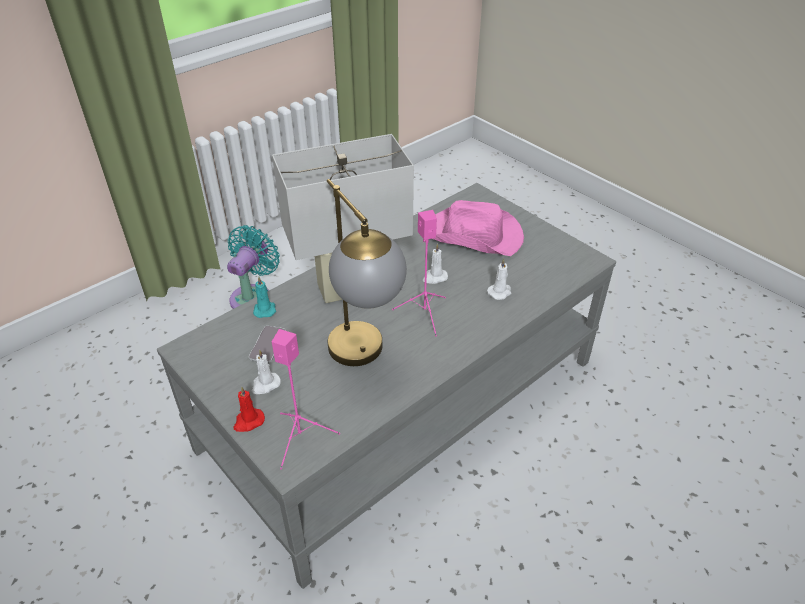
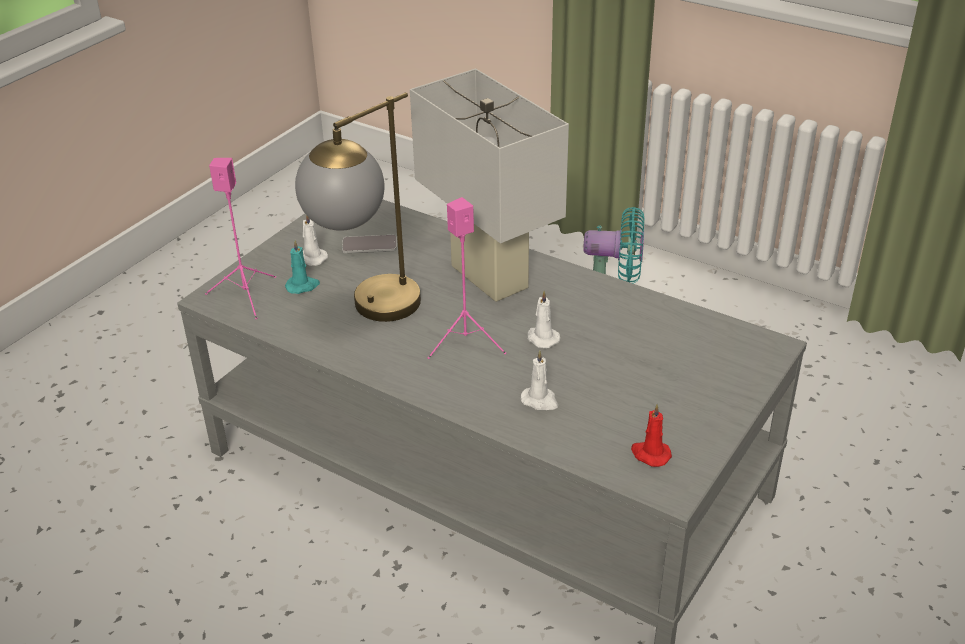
camera: 75 degrees right, 5 degrees down
red candle [233,386,265,432] -> red candle moved to [631,404,672,467]
turquoise candle [253,277,276,318] -> turquoise candle moved to [285,240,320,294]
pink hat [432,200,524,256] -> none

